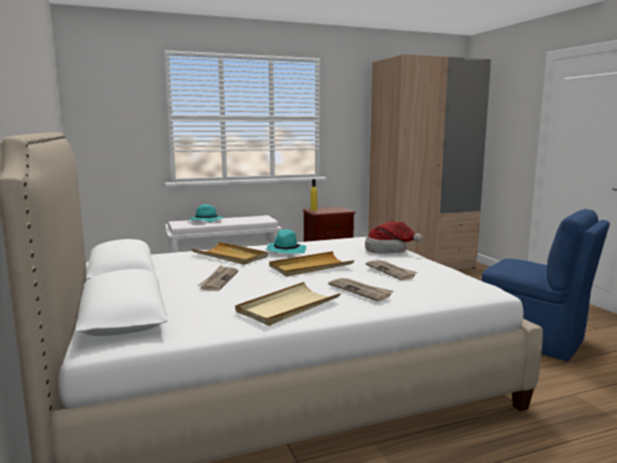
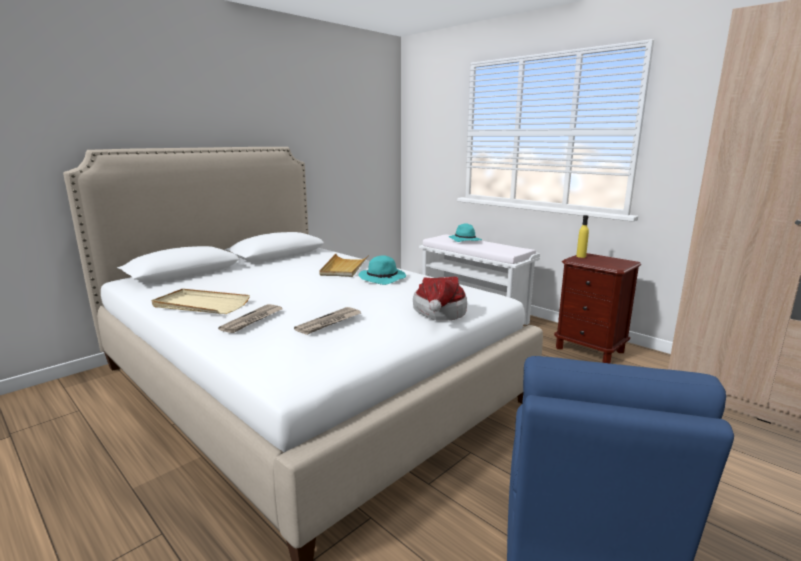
camera: 65 degrees right, 5 degrees up
newspaper [198,266,238,291] -> none
beige tray [269,251,354,277] -> none

